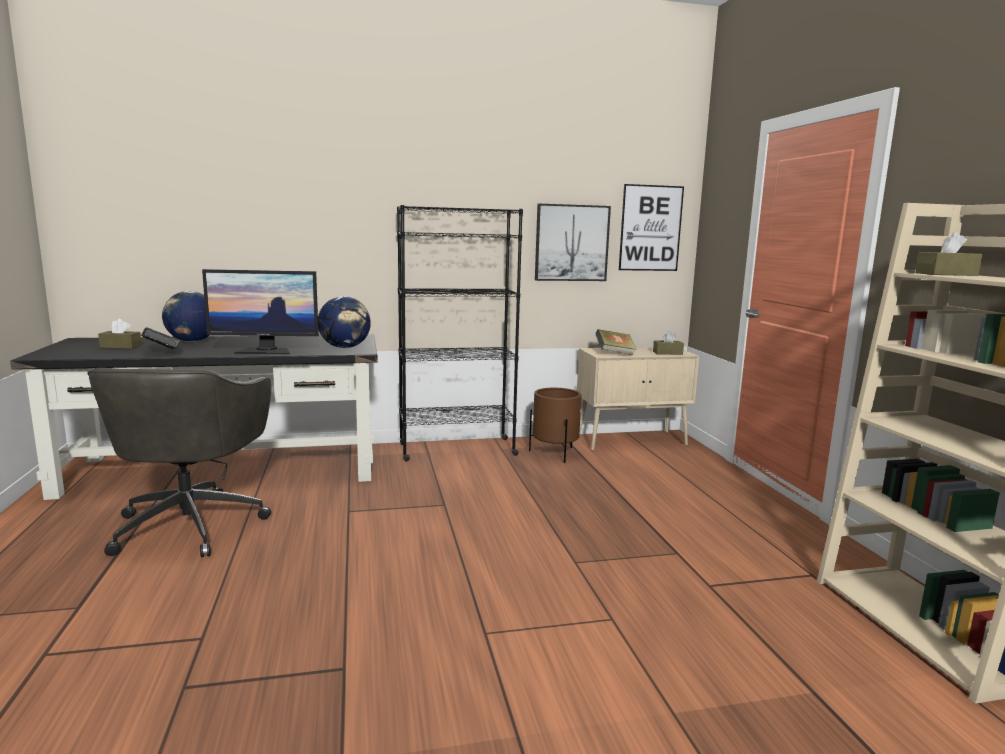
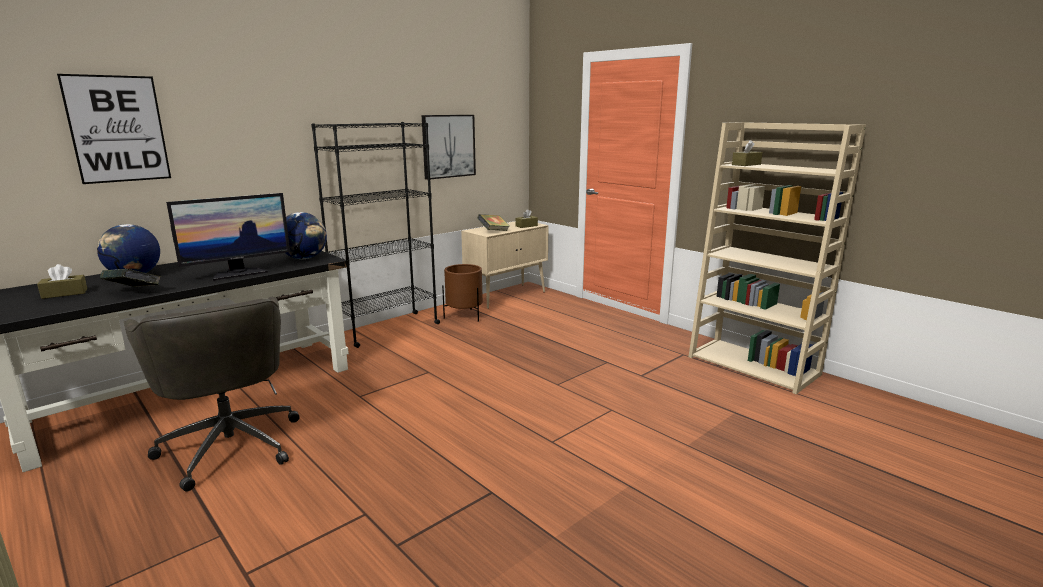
camera: 30 degrees left, 5 degrees up
picture [619,184,684,271] -> picture moved to [57,74,171,184]

